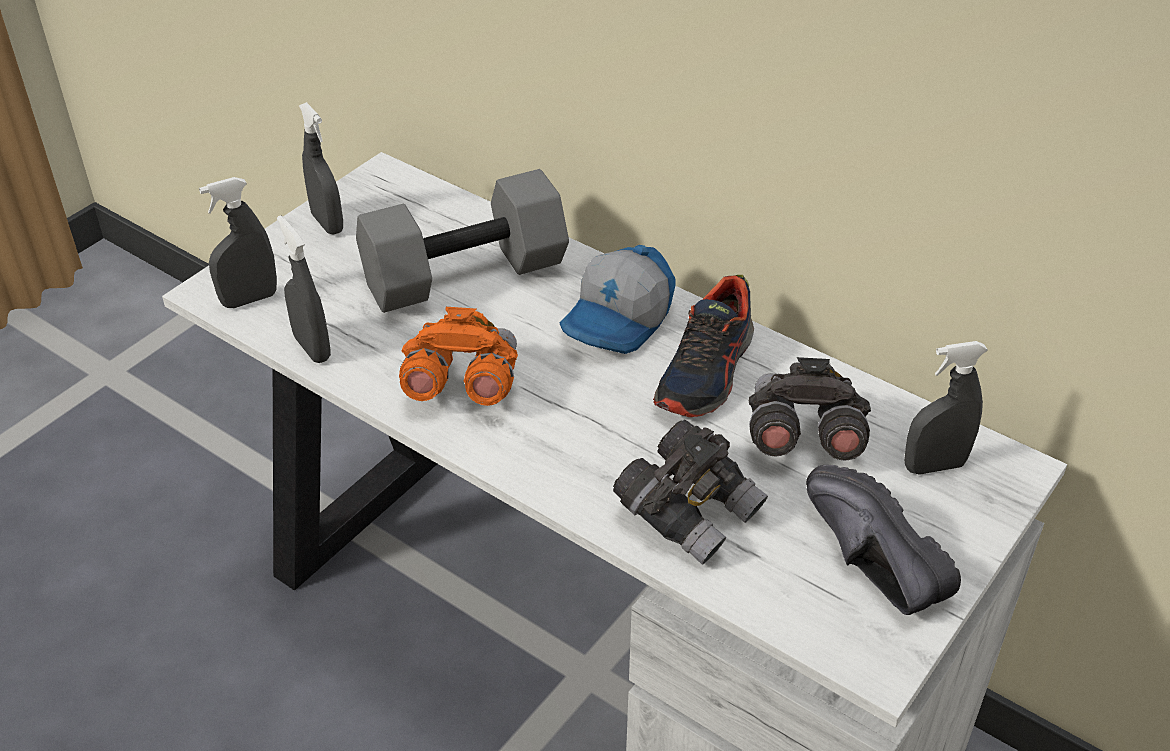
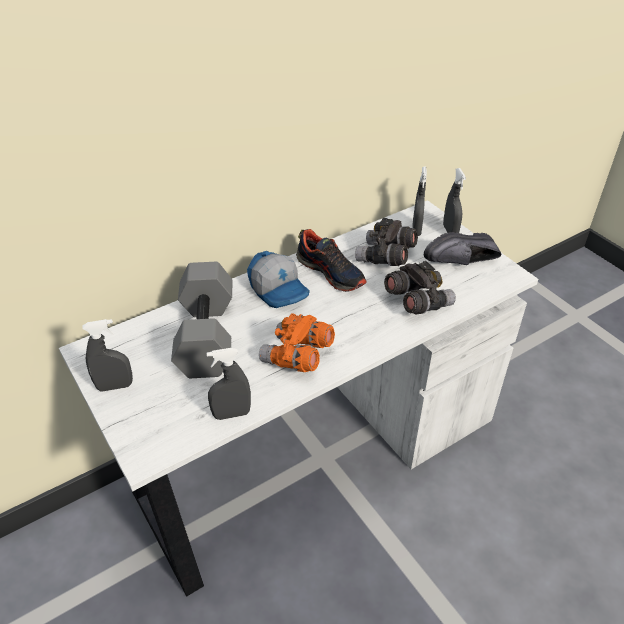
camera: 70 degrees left, 0 degrees up
grey spray bottle [199,177,277,308] -> grey spray bottle moved to [443,168,466,233]

